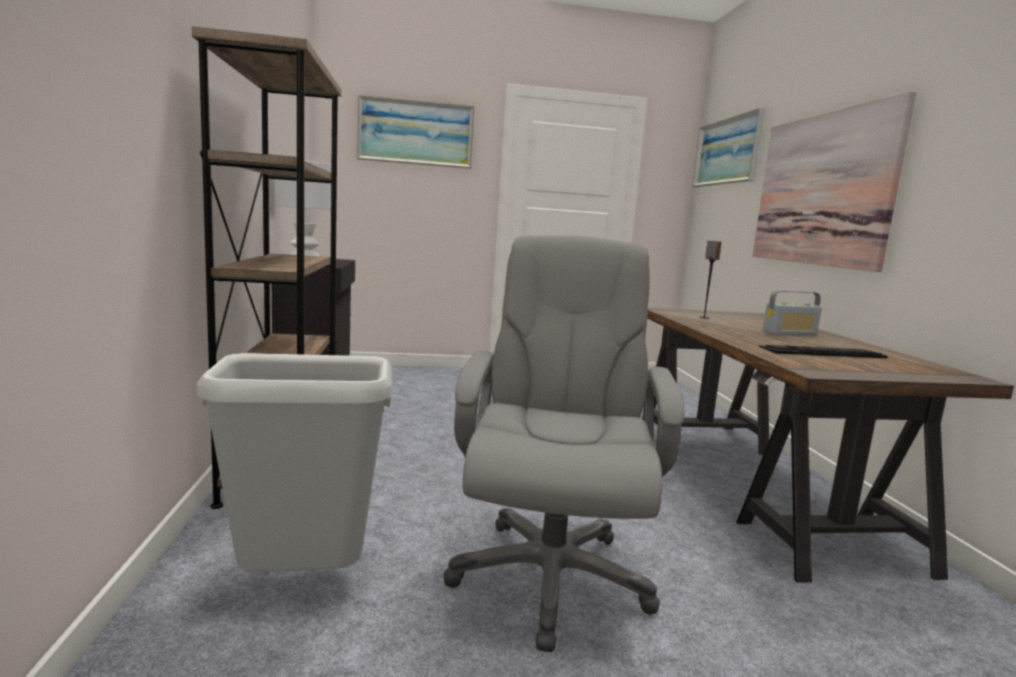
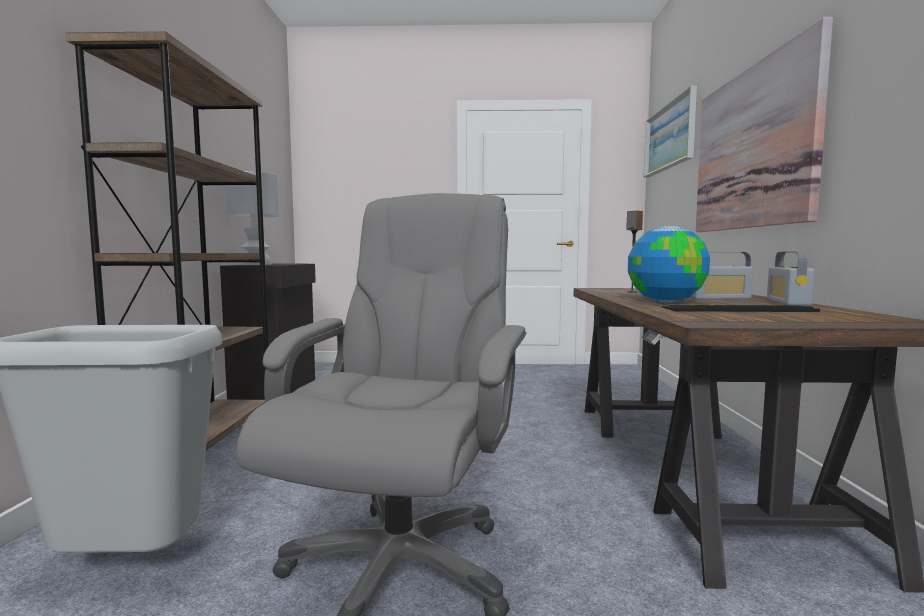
camera: 10 degrees right, 5 degrees down
picture [357,95,474,169] -> none
none -> globe [628,226,710,303]
none -> radio [767,251,815,306]

